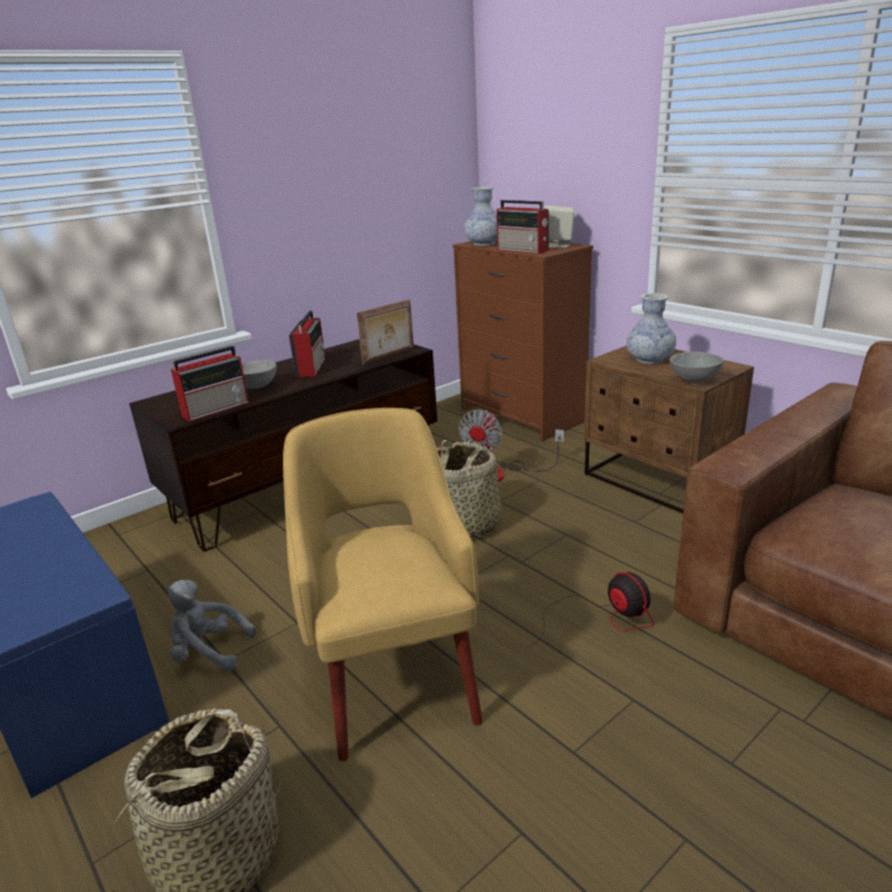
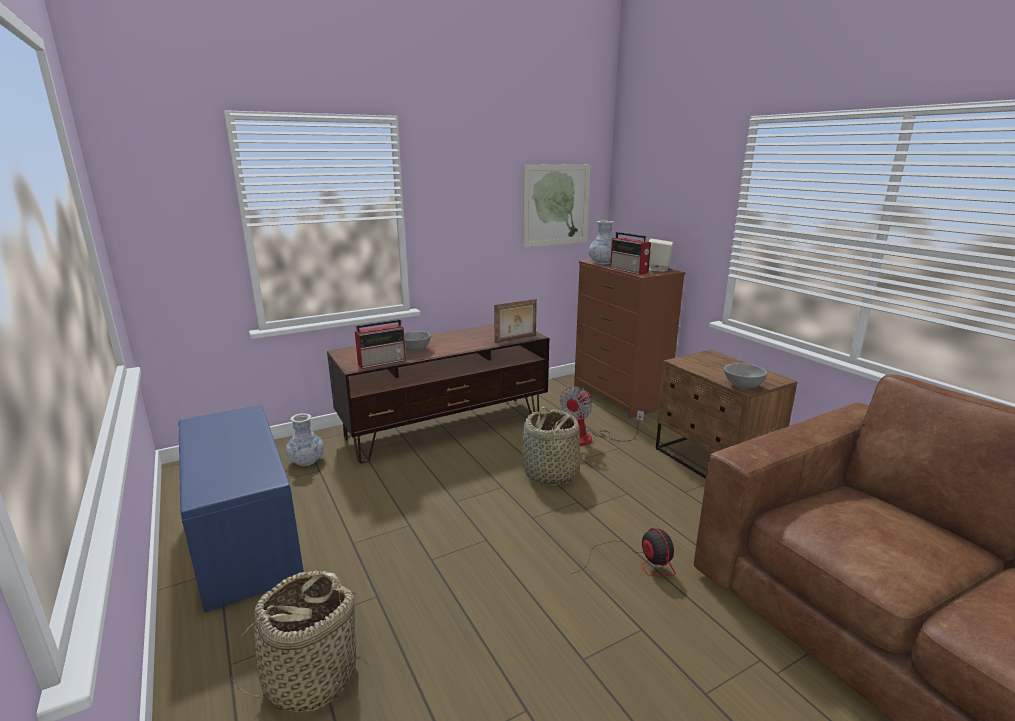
camera: 10 degrees right, 5 degrees down
grey plush toy [167,580,256,672] -> none
yellow armchair [283,408,483,761] -> none
radio [289,310,326,377] -> none
vase [626,293,676,364] -> vase moved to [286,413,324,466]
none -> picture [523,164,591,248]

